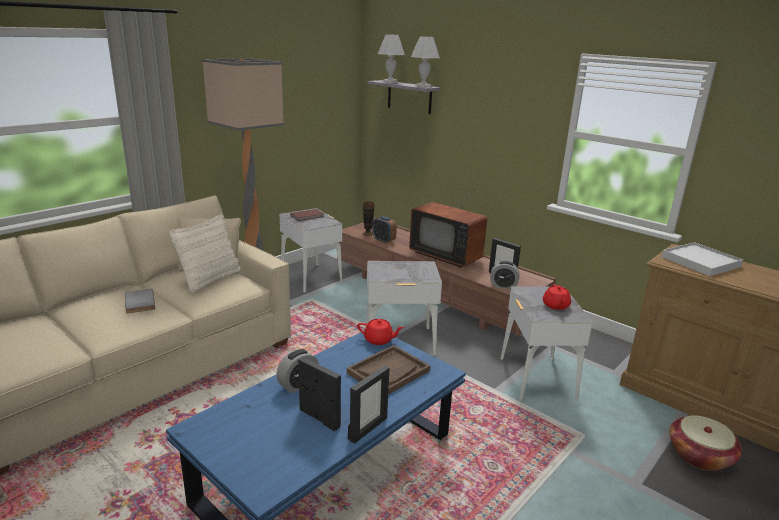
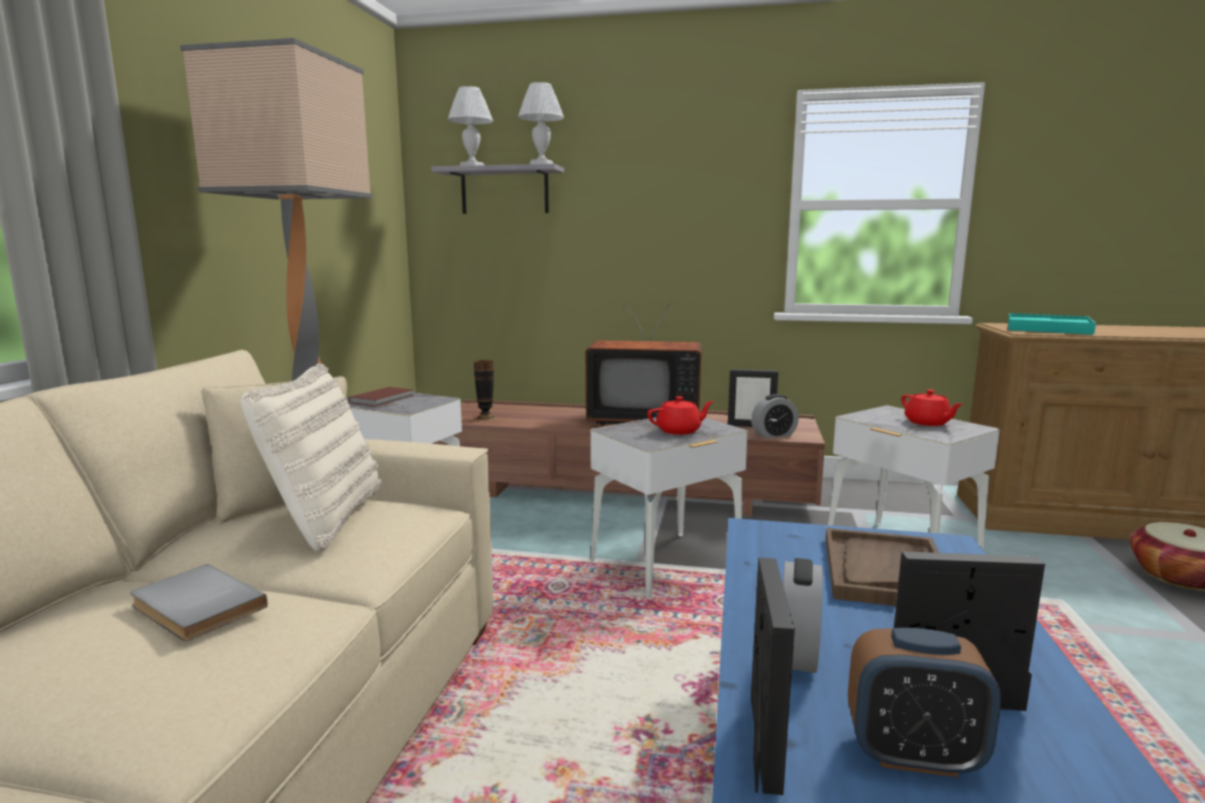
camera: 30 degrees left, 10 degrees down
picture frame [348,365,389,444] -> picture frame moved to [751,558,795,795]
red teapot [357,319,404,345] -> red teapot moved to [647,396,714,435]
alarm clock [372,216,397,243] -> alarm clock moved to [848,628,1001,777]
white tray [662,242,743,276] -> turquoise tray [1008,313,1096,335]

